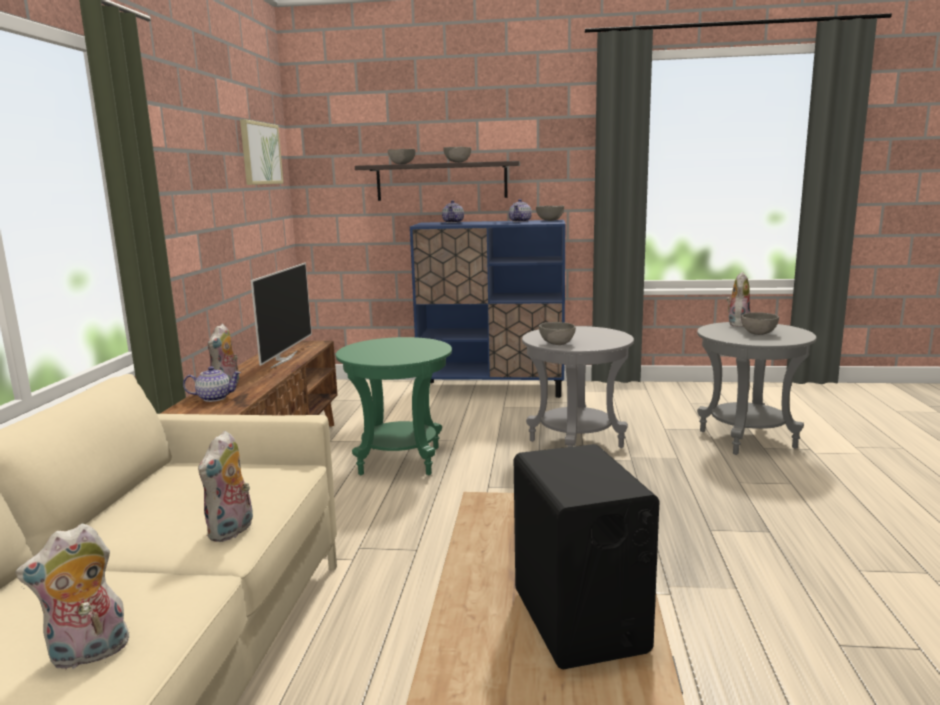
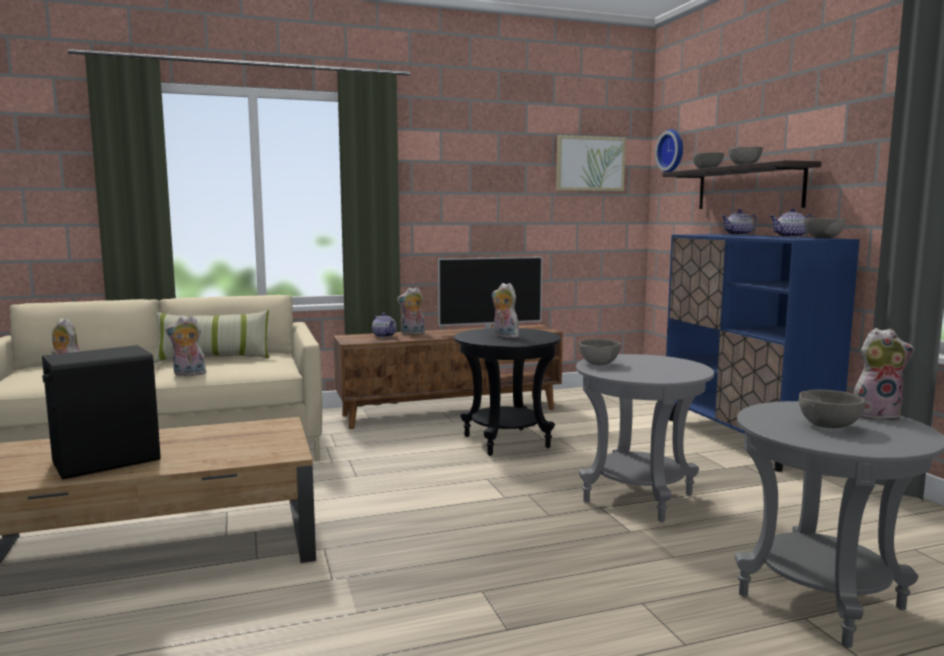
camera: 65 degrees right, 5 degrees down
green side table [336,337,452,475] -> black side table [454,328,561,456]
none -> pillow [154,310,269,363]
none -> plush toy [492,283,519,338]
none -> wall clock [655,129,683,172]

